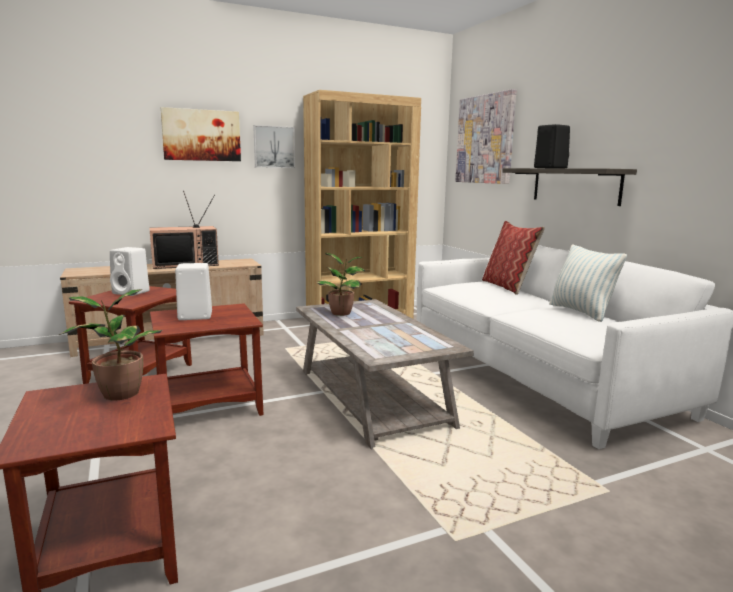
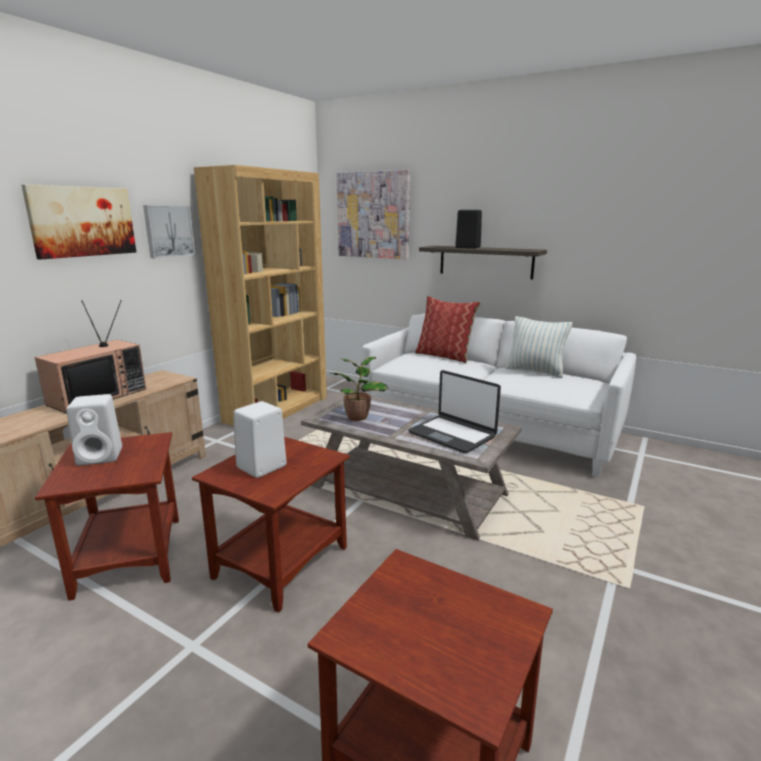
camera: 35 degrees left, 5 degrees up
potted plant [59,289,163,400] -> none
none -> laptop [408,370,501,453]

